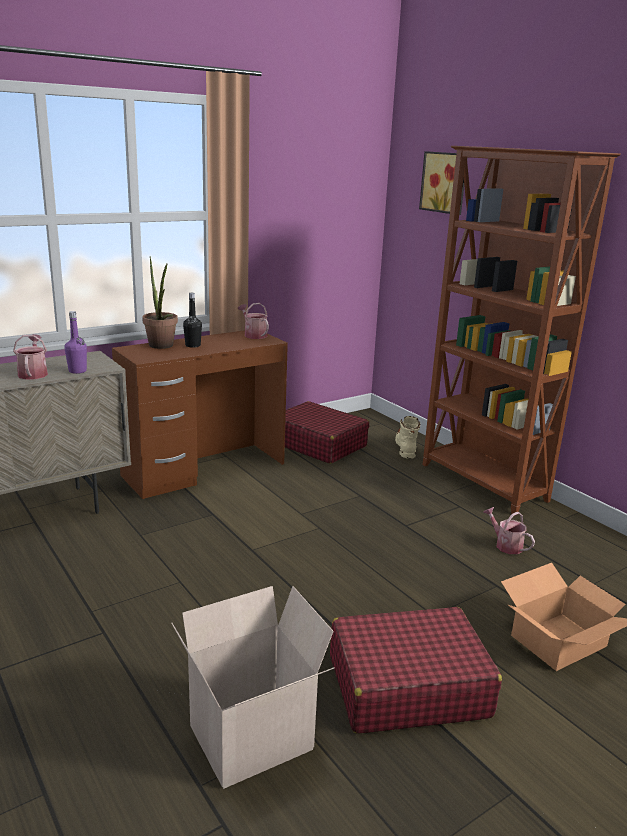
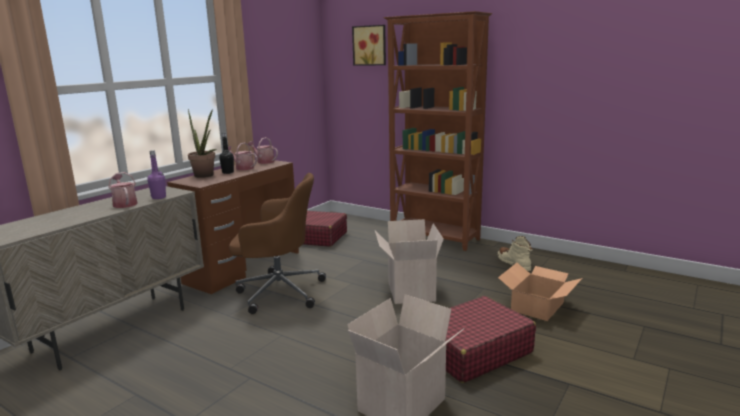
camera: 20 degrees left, 5 degrees down
beige boot [395,416,421,459] -> beige boot moved to [497,236,533,272]
watering can [483,507,535,554] -> watering can moved to [228,142,257,170]
none -> brown office chair [229,173,326,314]
none -> cardboard box [375,219,444,304]

